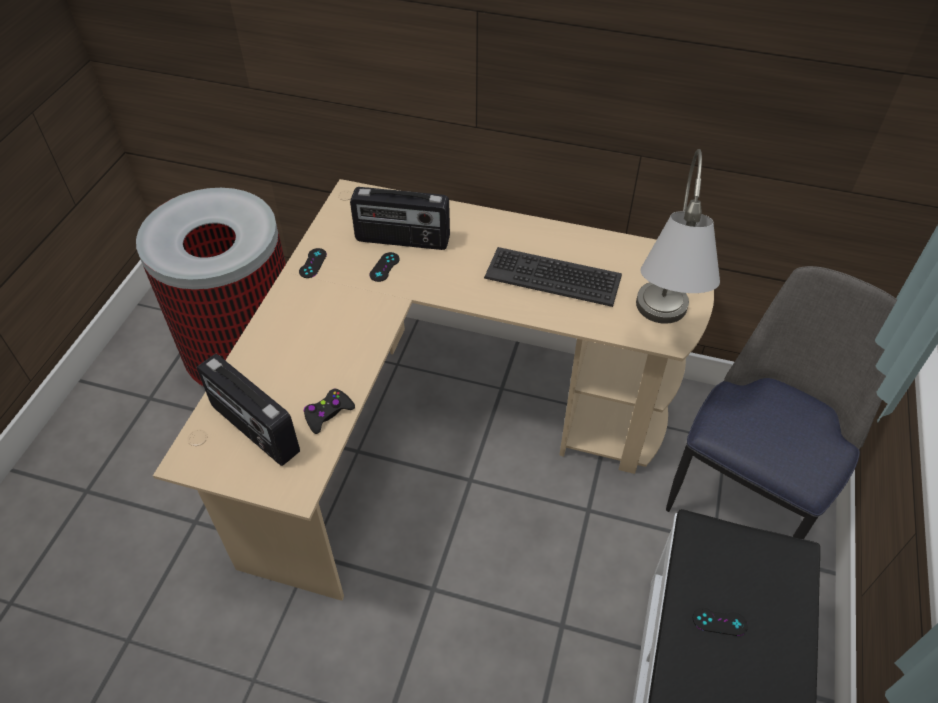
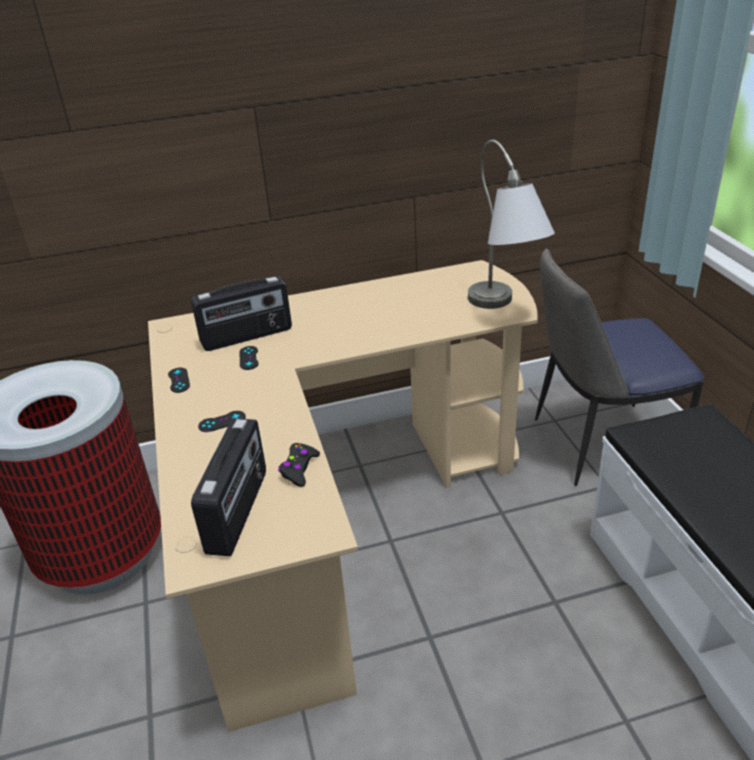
camera: 30 degrees left, 15 degrees down
radio [197,354,300,466] -> radio turned 90 degrees counterclockwise [191,418,266,556]
keyboard [484,247,622,307] -> none
chair [666,266,898,539] -> chair turned 105 degrees counterclockwise [535,248,705,486]
black game controller [693,608,748,636] -> black game controller moved to [198,411,246,432]

